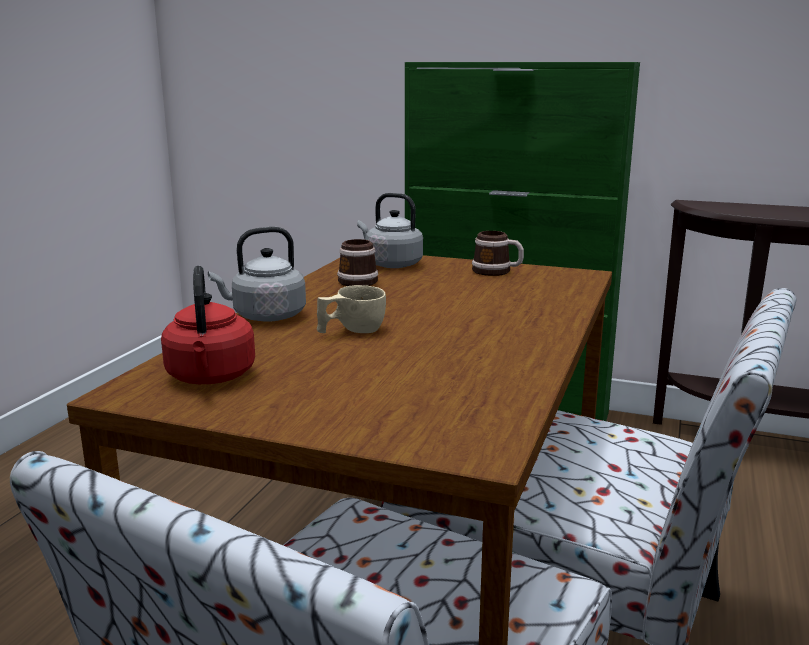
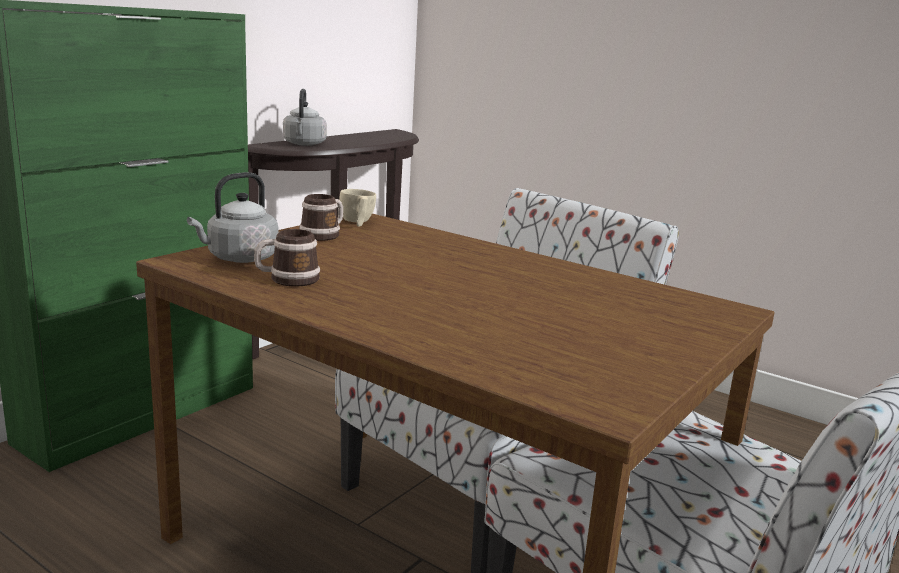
camera: 75 degrees left, 0 degrees up
red kettle [161,266,255,384] -> none
grey kettle [208,227,306,322] -> grey kettle moved to [283,89,327,146]
beige cup [317,285,386,333] -> beige cup moved to [339,189,376,227]

